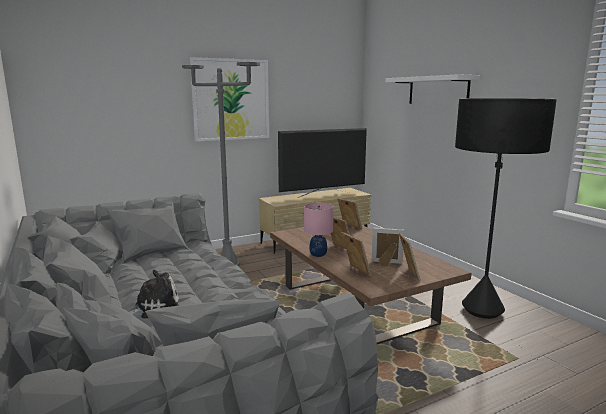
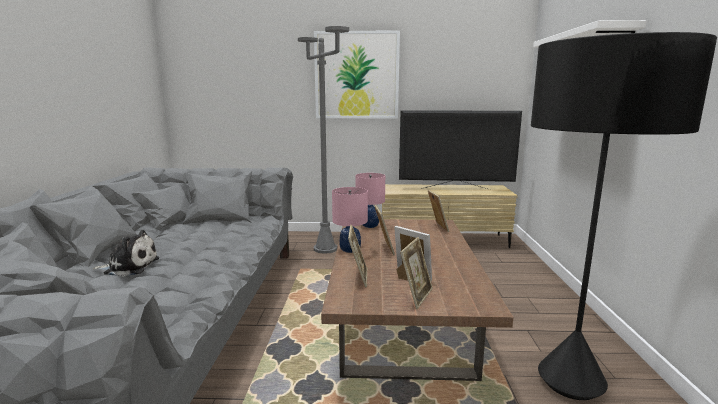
camera: 30 degrees right, 0 degrees up
none -> pink table lamp [355,173,385,228]

